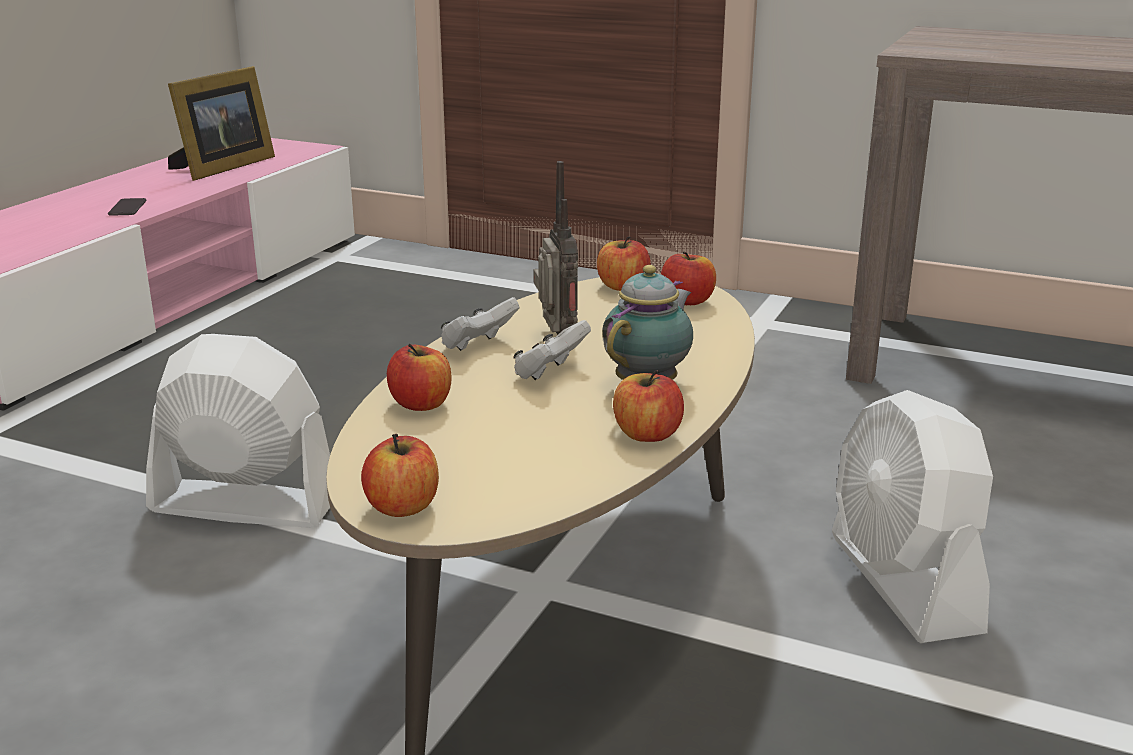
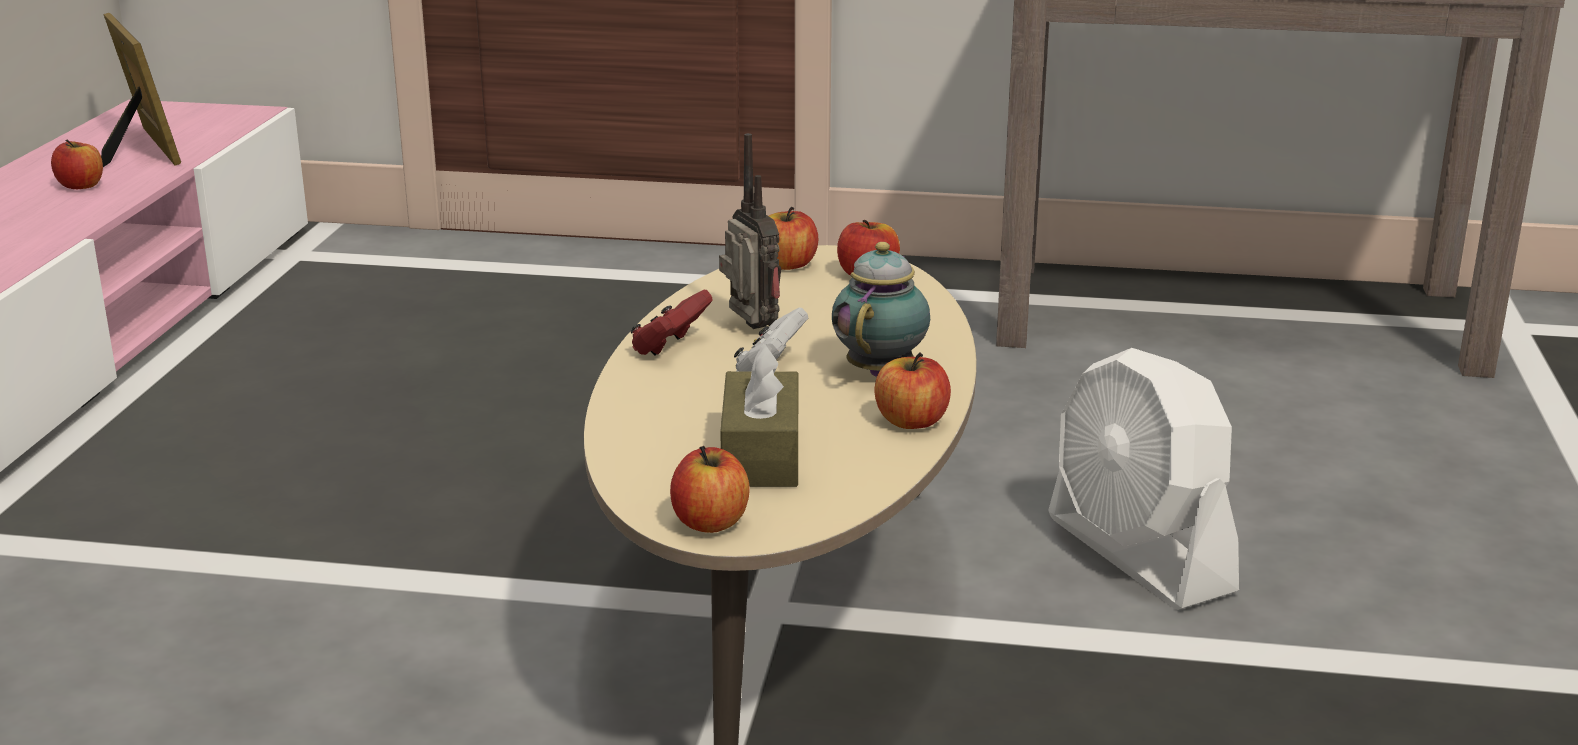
camera: 15 degrees left, 0 degrees up
phone [108,198,147,216] -> none
white fan [146,334,330,528] -> none
picture frame [168,66,275,181] -> picture frame turned 45 degrees counterclockwise [101,13,181,167]
apple [387,344,451,411] -> apple moved to [51,139,103,189]
white game controller [441,297,519,351] -> red game controller [631,290,713,356]
none -> brown tissue box [720,344,798,487]

